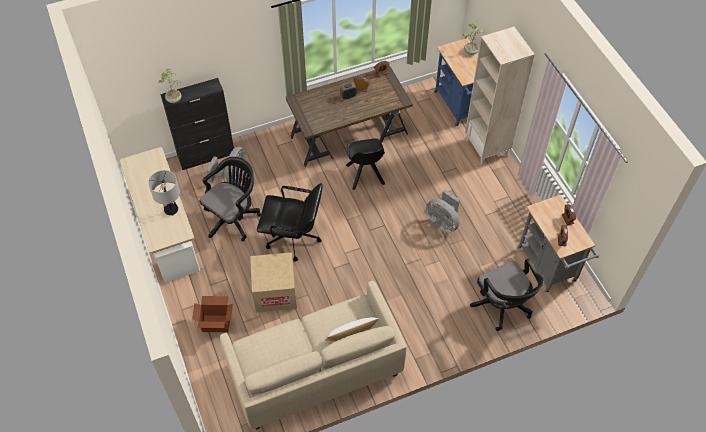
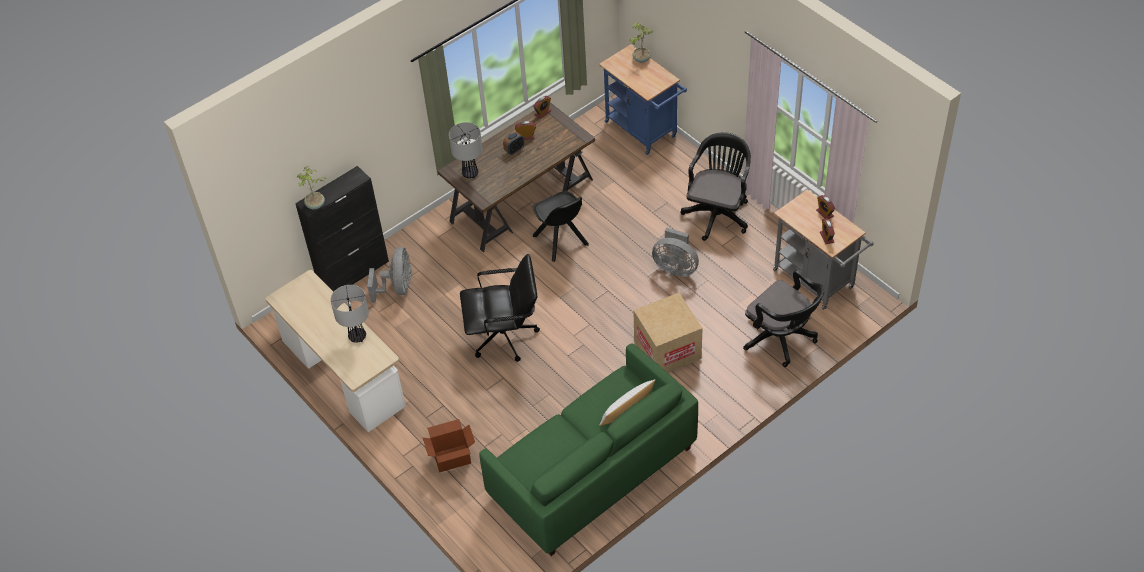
camera: 15 degrees left, 5 degrees down
black office chair [200,157,261,241] -> black office chair moved to [681,132,751,241]
beige sofa [220,281,407,430] -> green sofa [479,343,698,556]
cardboard box [250,252,297,312] -> cardboard box moved to [633,293,703,373]
beige bookcase [465,27,535,165] -> none
none -> table lamp [449,122,483,178]

